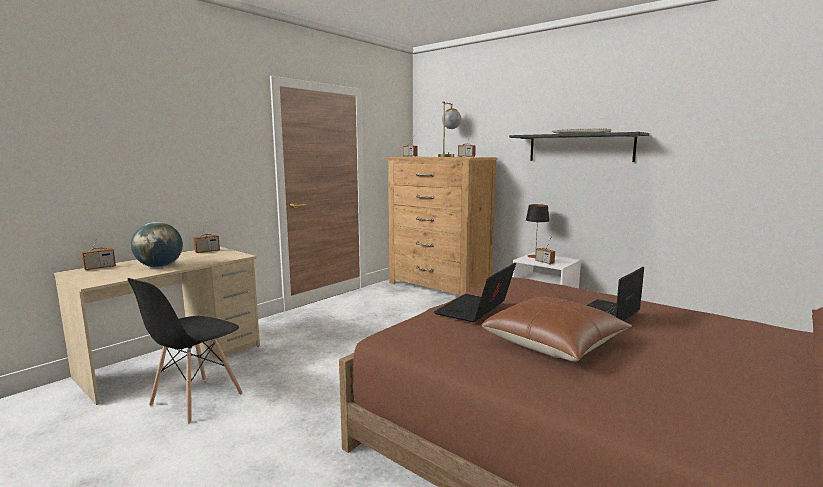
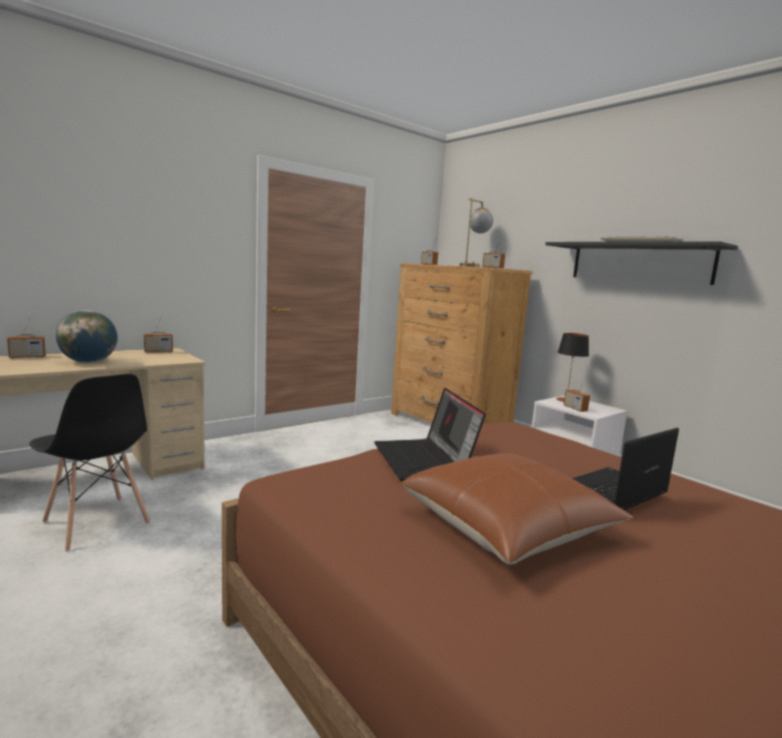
camera: 10 degrees right, 0 degrees up
black chair [128,278,243,424] -> black chair turned 90 degrees counterclockwise [29,374,150,552]
laptop [434,263,516,322] -> laptop turned 60 degrees counterclockwise [374,388,486,481]

